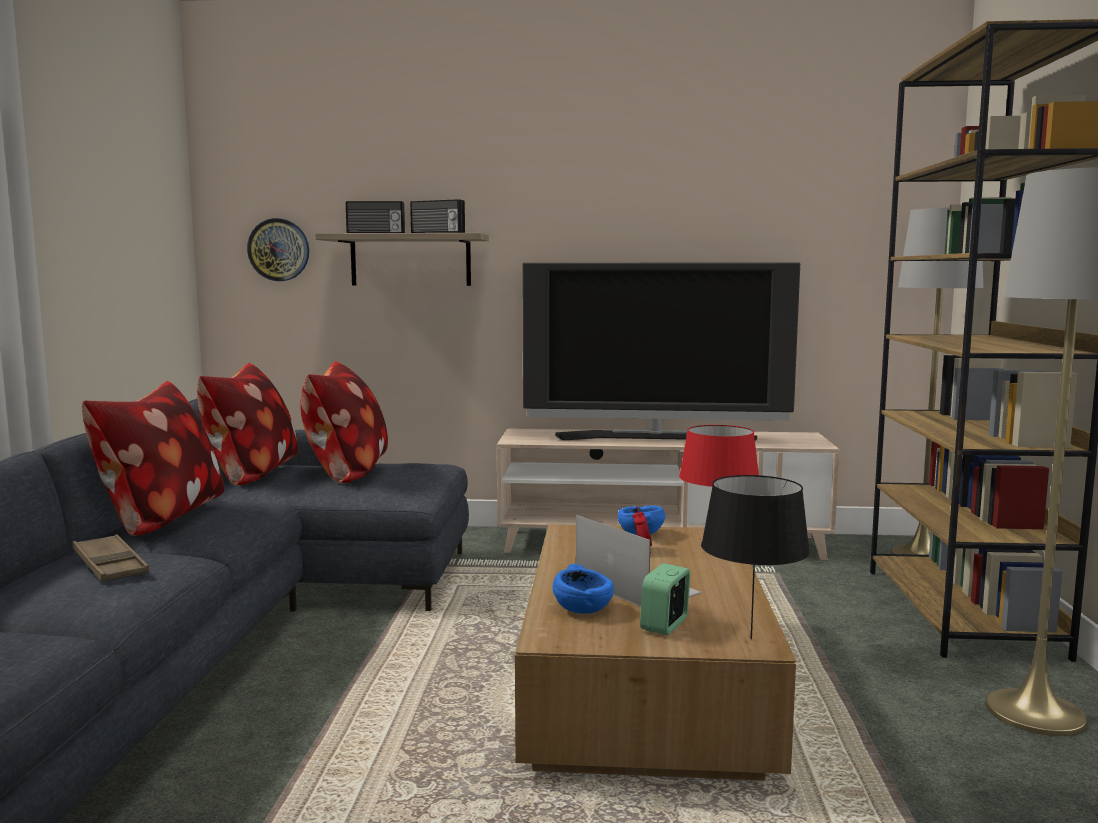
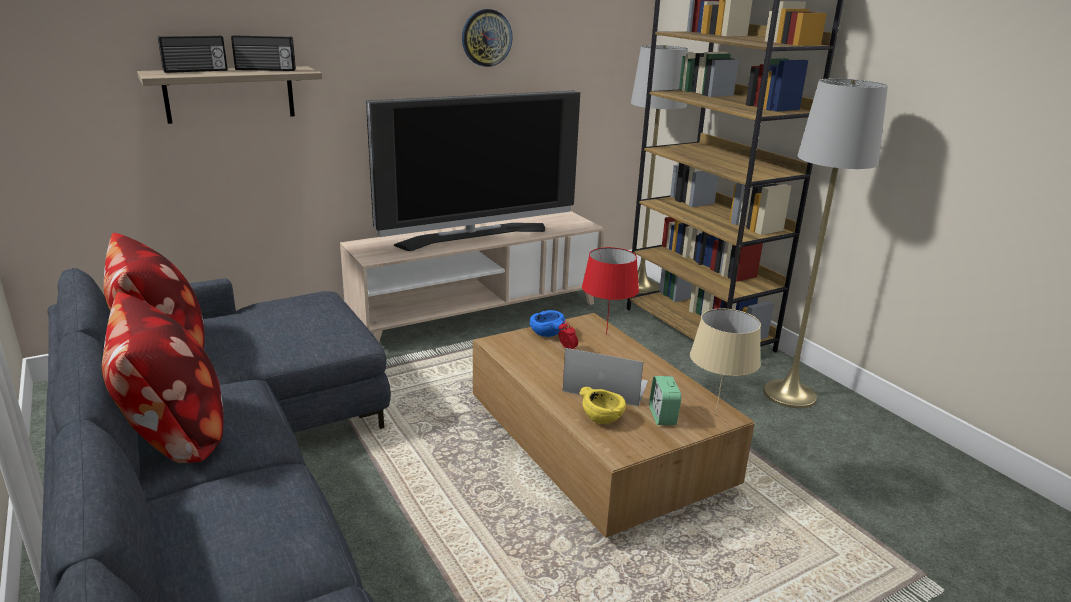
camera: 35 degrees left, 15 degrees up
brown tray [73,534,149,582] -> none
wall clock [247,218,309,281] -> wall clock moved to [462,9,512,67]
pillow [300,361,388,483] -> none
blue bowl [552,564,614,614] -> yellow bowl [579,387,626,424]
black table lamp [701,475,810,639] -> beige table lamp [690,309,761,412]

